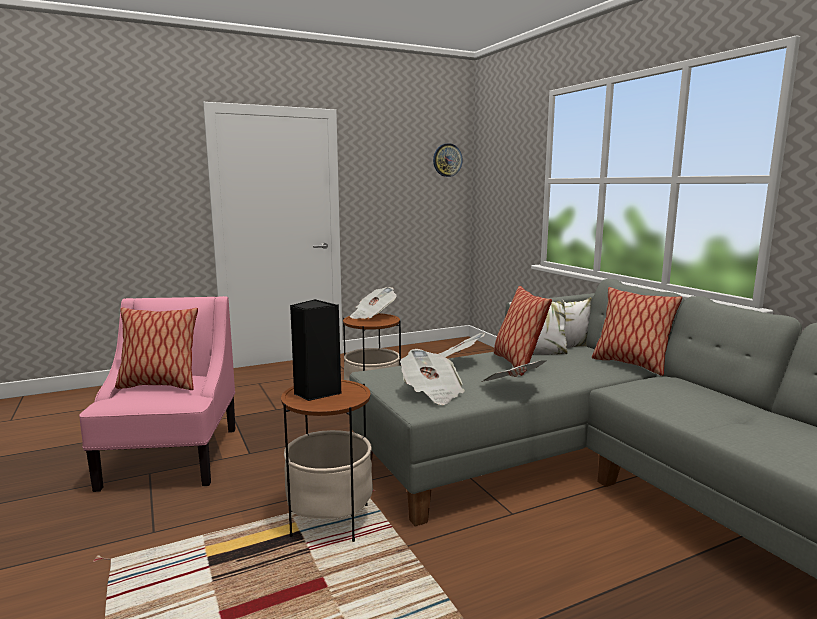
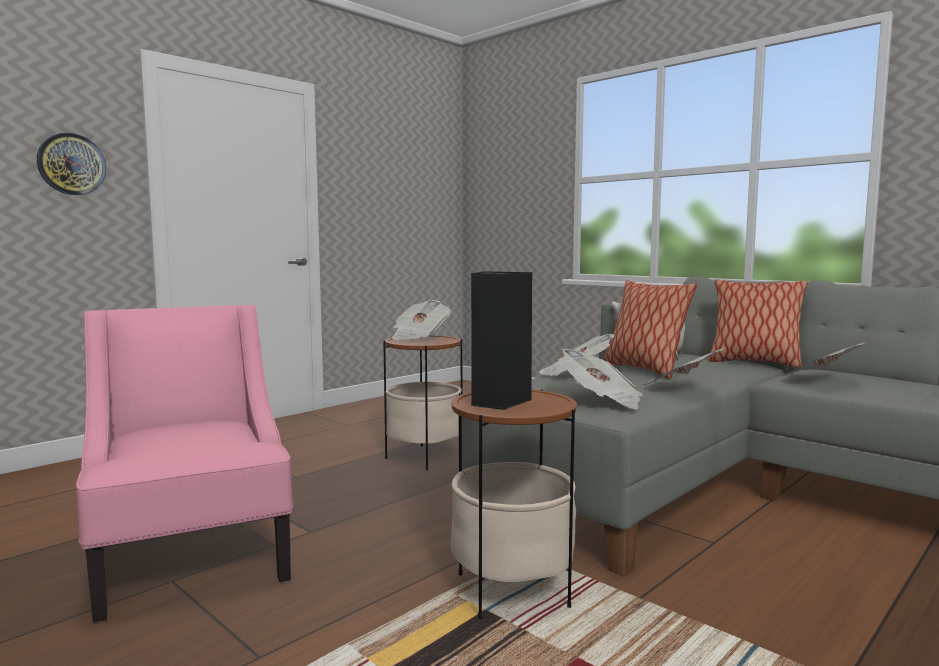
camera: 20 degrees left, 5 degrees down
pillow [115,308,198,390] -> none
wall clock [433,143,463,177] -> wall clock moved to [37,133,106,195]
none -> newspaper [782,342,865,376]

